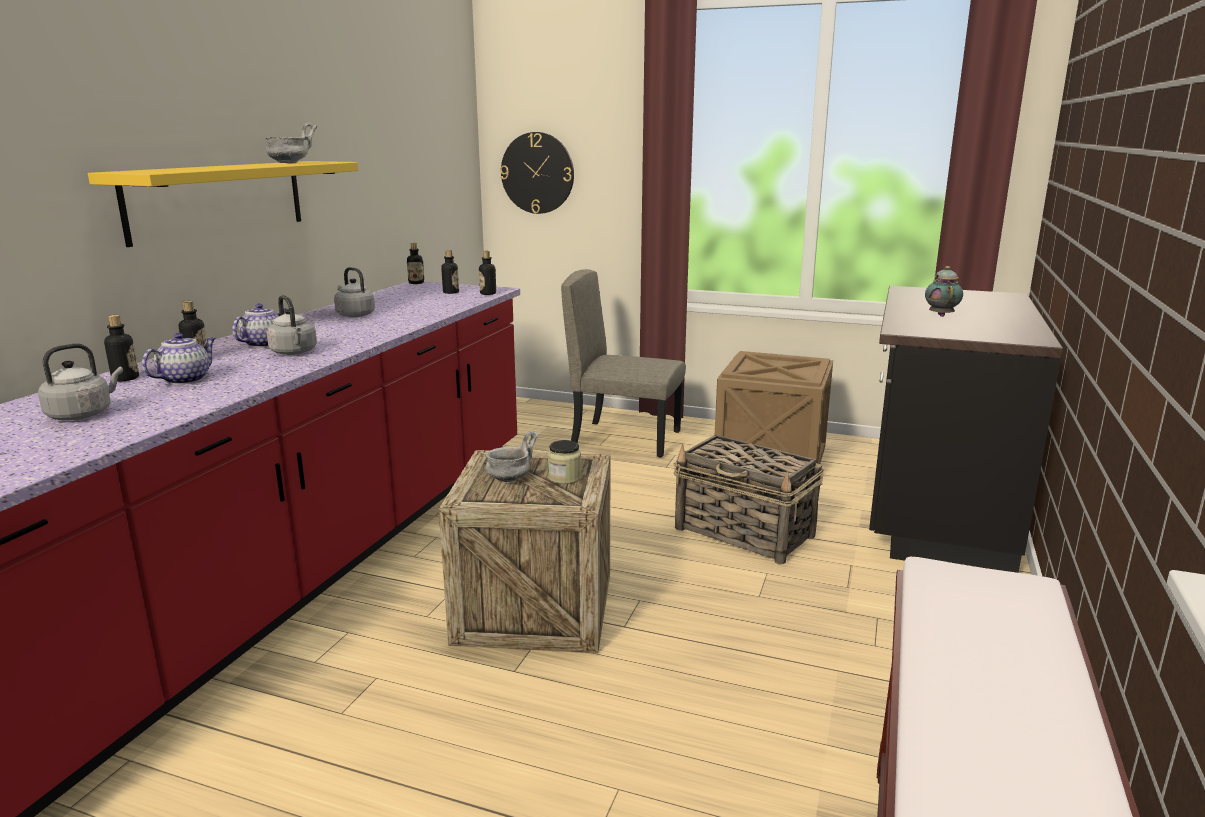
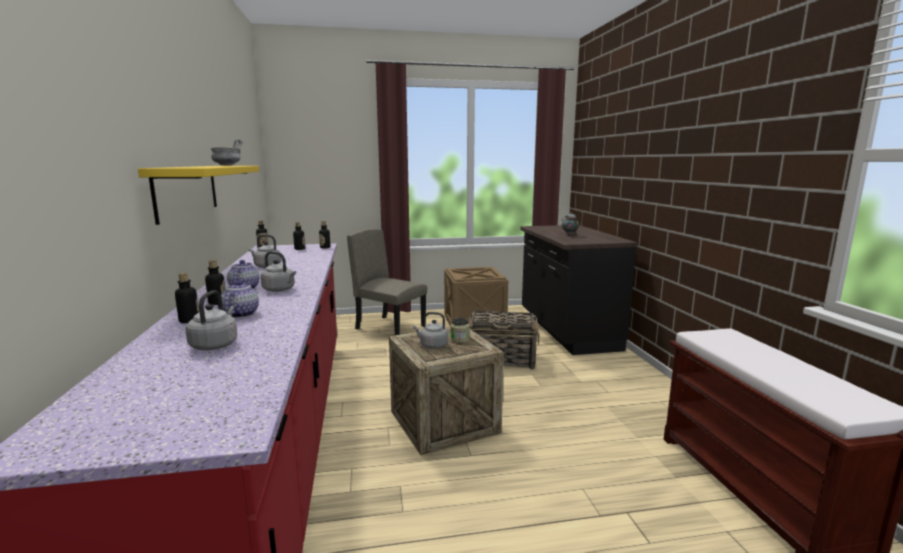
camera: 30 degrees left, 5 degrees down
grey bowl [486,431,539,482] -> grey kettle [413,312,448,349]
wall clock [500,132,574,214] -> none
beige chair [561,269,686,457] -> beige chair turned 45 degrees clockwise [347,228,427,335]

